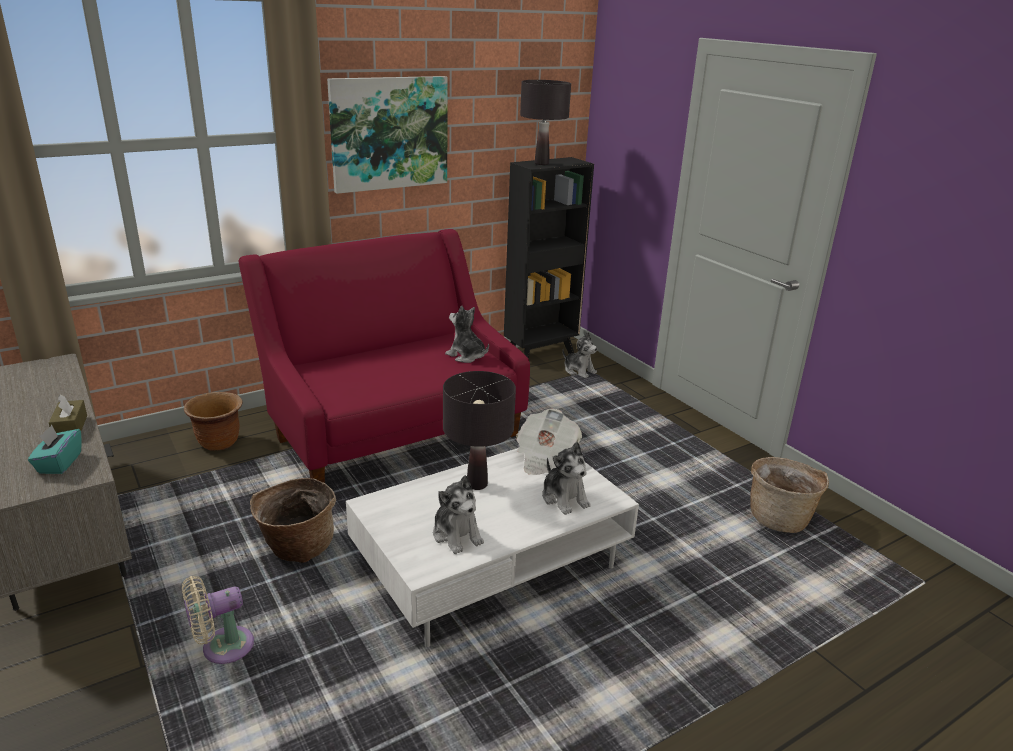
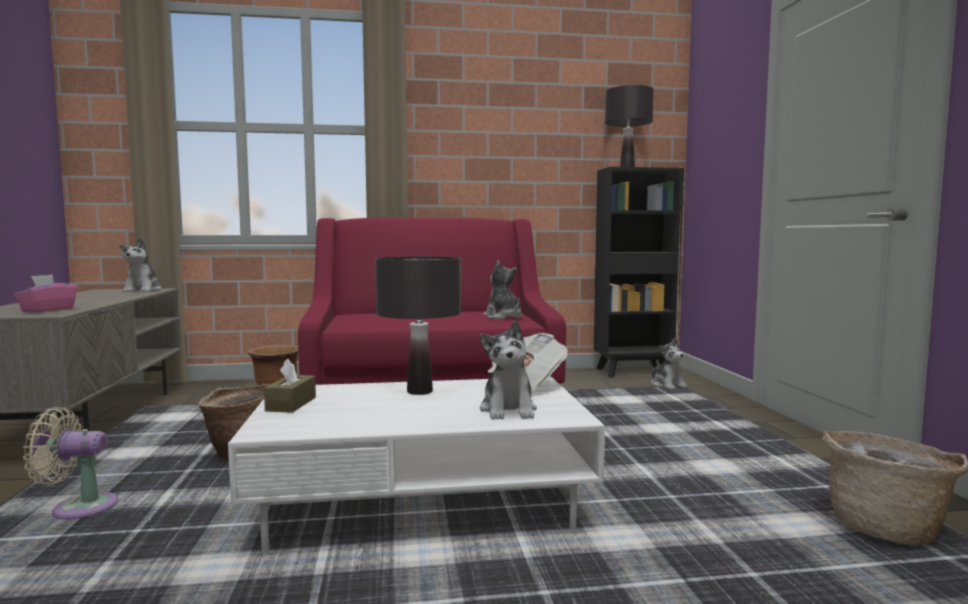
camera: 25 degrees right, 20 degrees down
turquoise tissue box [28,425,82,474] -> pink tissue box [14,274,77,313]
brown tissue box [49,394,87,433] -> brown tissue box moved to [264,359,316,413]
picture [327,76,448,194] -> none
plush toy [433,475,484,554] -> plush toy moved to [119,238,161,292]

